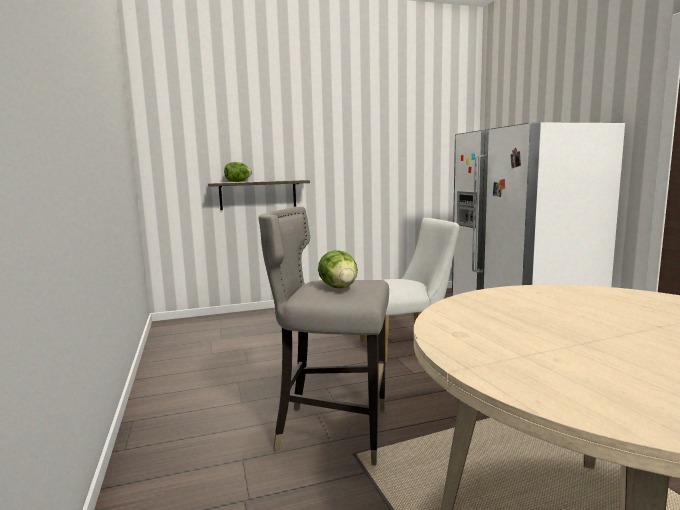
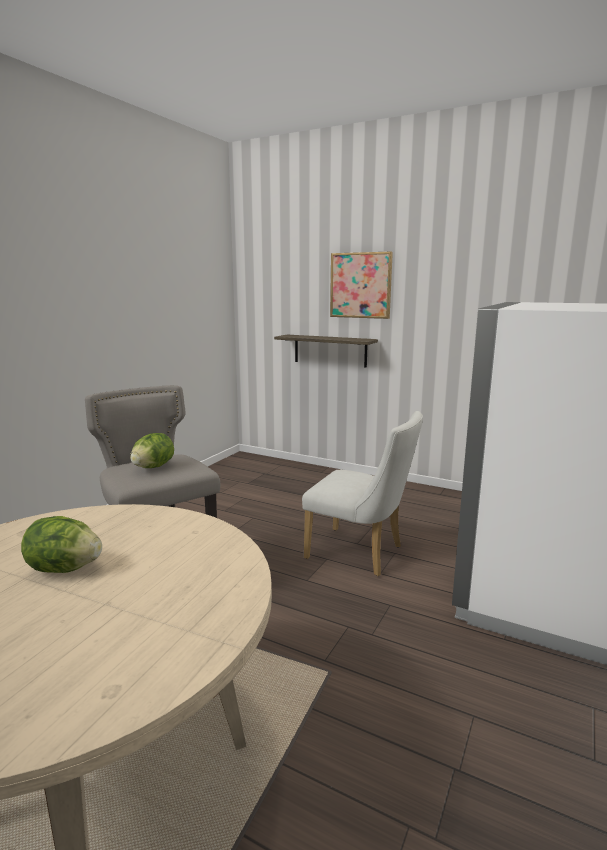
camera: 45 degrees right, 5 degrees up
lettuce [224,162,252,182] -> lettuce moved to [21,516,102,573]
none -> picture [330,251,393,319]

